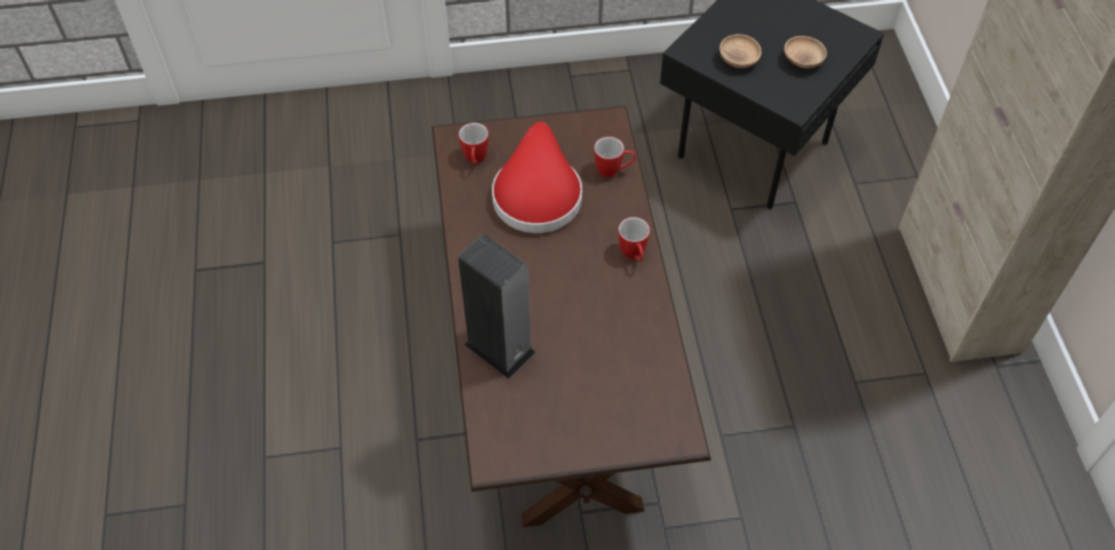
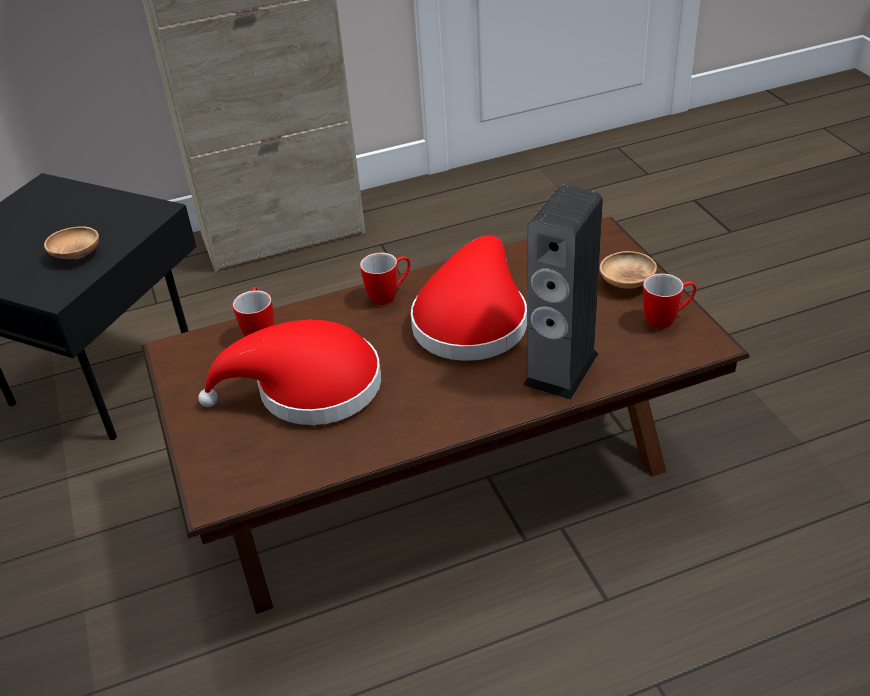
camera: 100 degrees left, 15 degrees down
mug [459,123,489,164] -> mug moved to [643,273,696,329]
brown bowl [784,36,827,68] -> brown bowl moved to [600,251,657,289]
none -> red hat [411,235,527,361]

